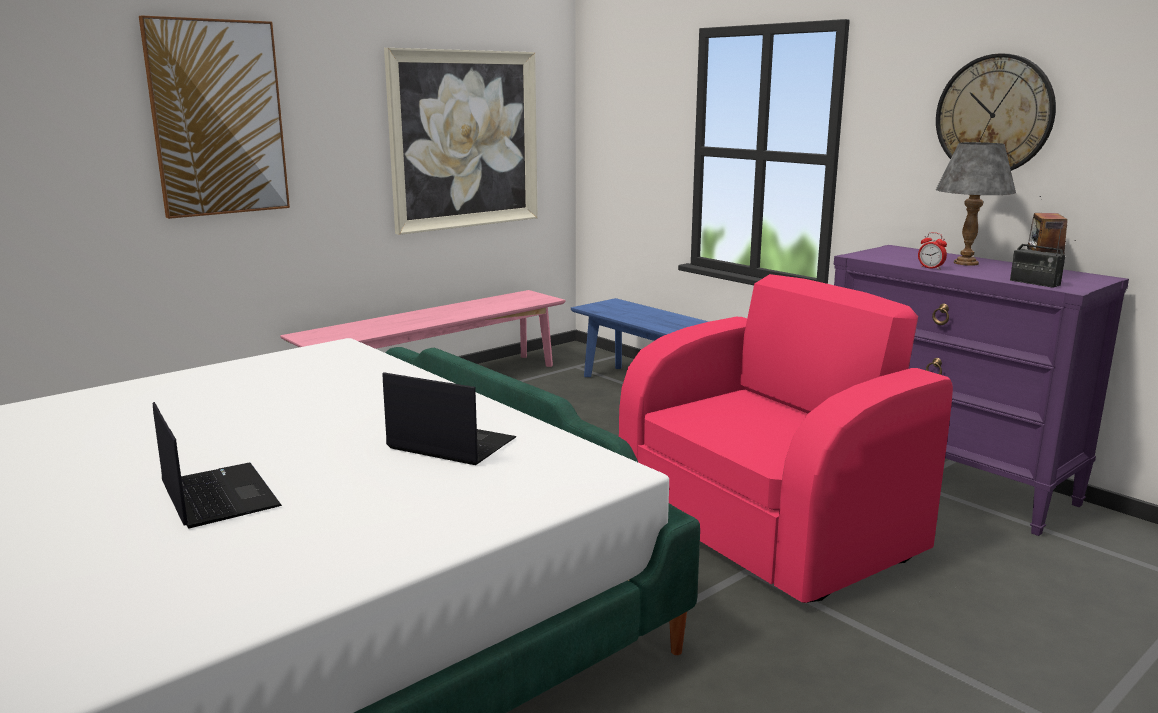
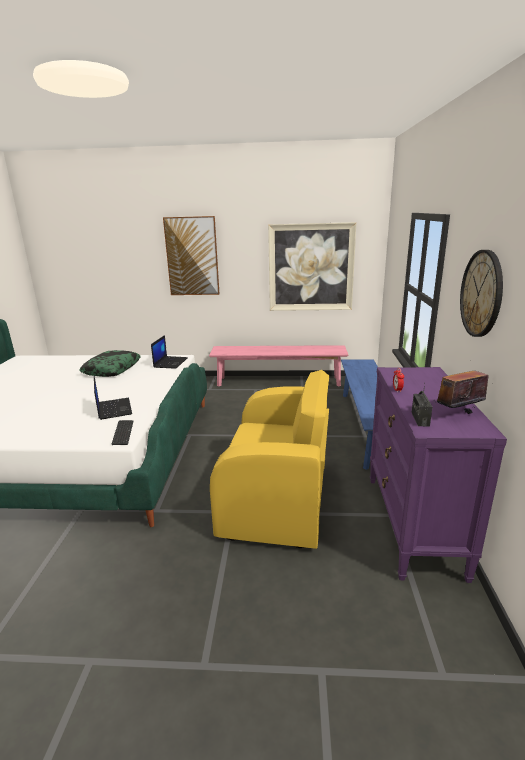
camera: 45 degrees right, 5 degrees up
laptop [153,402,282,529] -> laptop moved to [151,335,188,369]
pink armchair [619,274,953,603] -> yellow armchair [210,370,329,549]
grey table lamp [936,142,1016,266] -> none
none -> pillow [79,350,141,377]
none -> keyboard [111,420,134,445]

